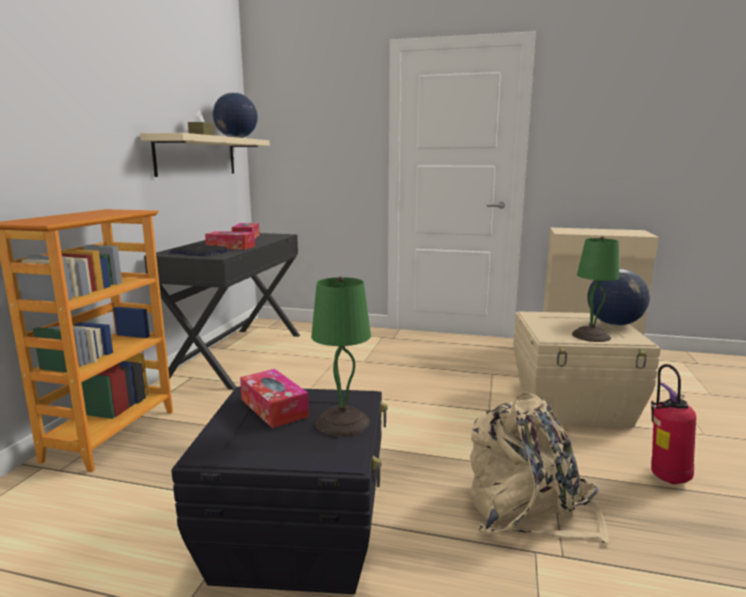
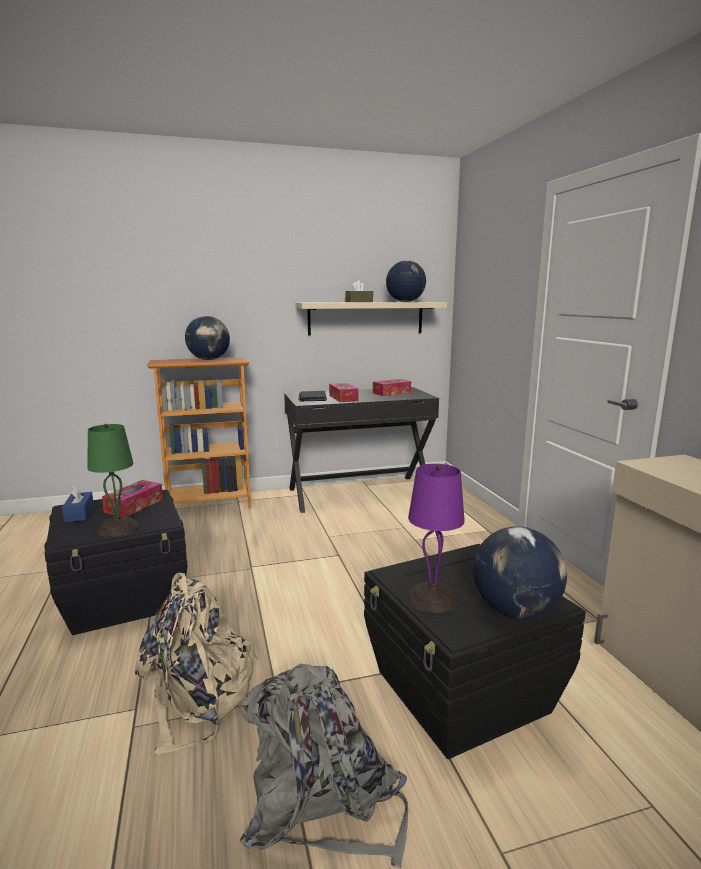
camera: 60 degrees right, 0 degrees up
beige storage box [513,312,661,427] -> black storage box [364,544,586,759]
green table lamp [572,236,619,342] -> purple table lamp [407,464,465,613]
fire extinguisher [651,364,696,484] -> grey backpack [240,664,408,868]
none -> blue tissue box [62,484,94,522]
none -> globe [185,316,230,360]

